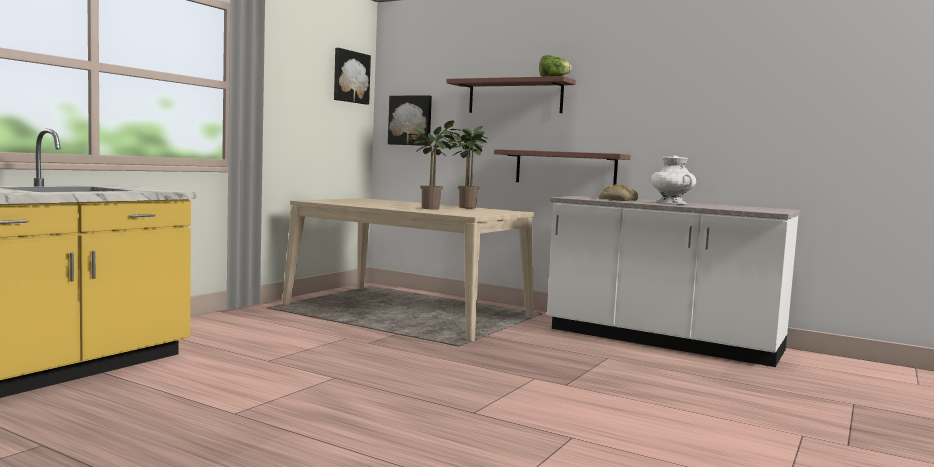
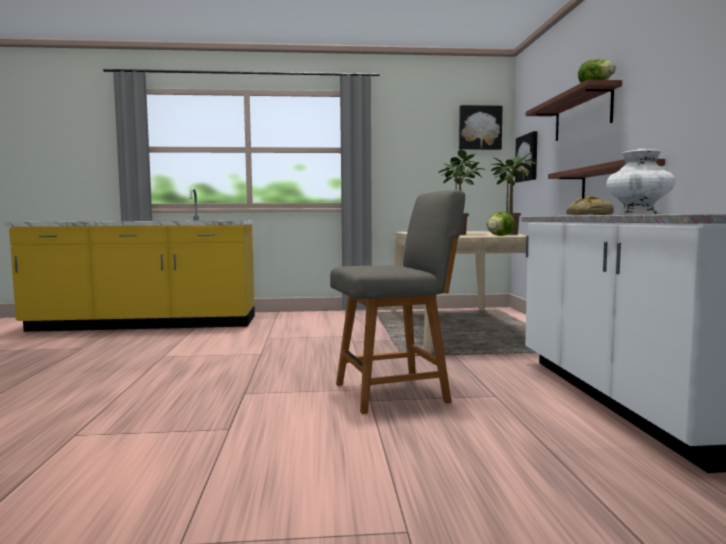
camera: 55 degrees right, 0 degrees up
none -> grey chair [330,190,465,414]
none -> lettuce [487,212,514,236]

